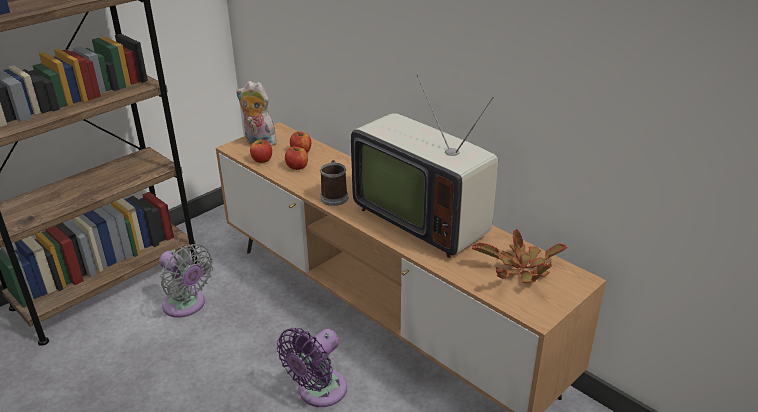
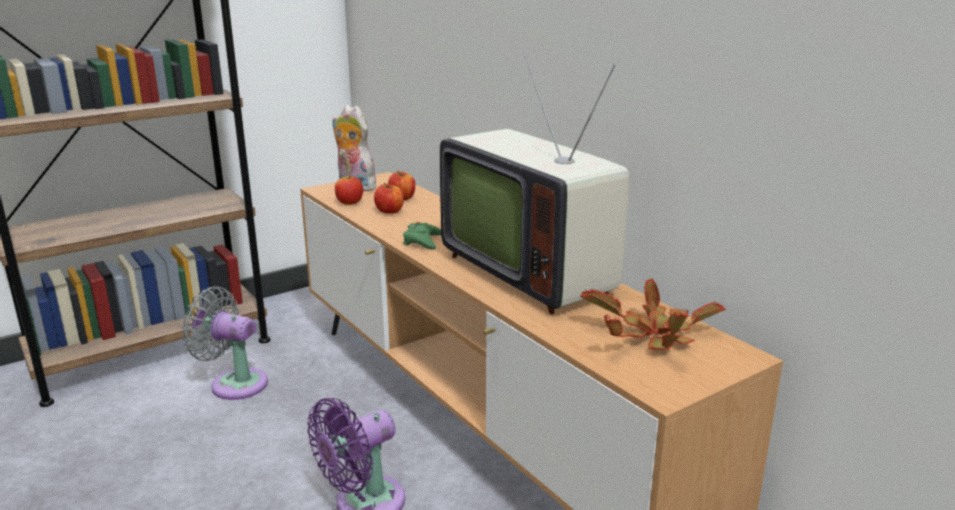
camera: 10 degrees right, 10 degrees down
grey fan [159,244,213,318] -> grey fan turned 150 degrees clockwise [182,286,268,400]
mug [320,160,348,206] -> green game controller [403,222,441,250]

